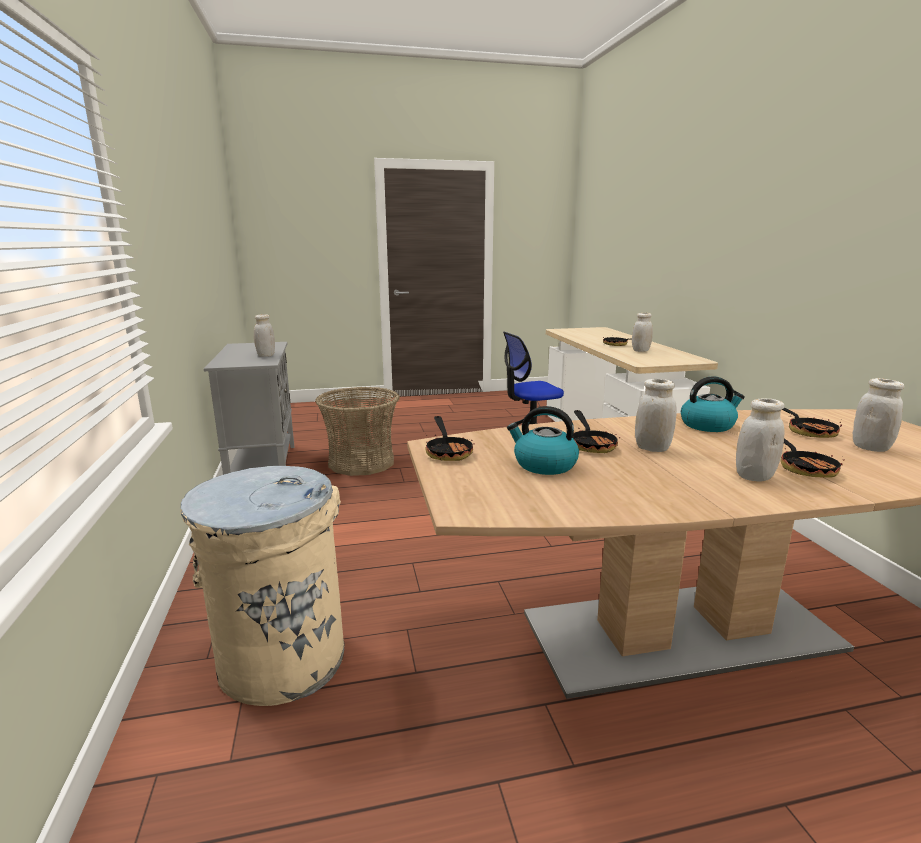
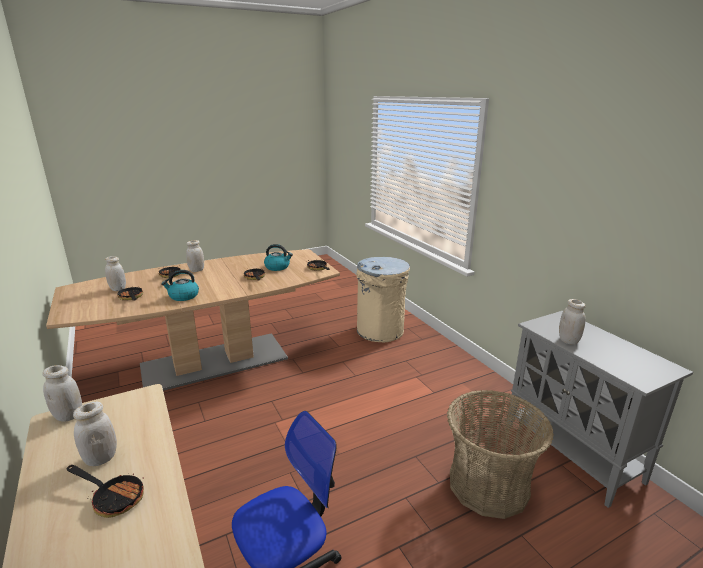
camera: 165 degrees right, 5 degrees up
white jar [635,379,677,452] -> white jar moved to [42,365,82,422]

